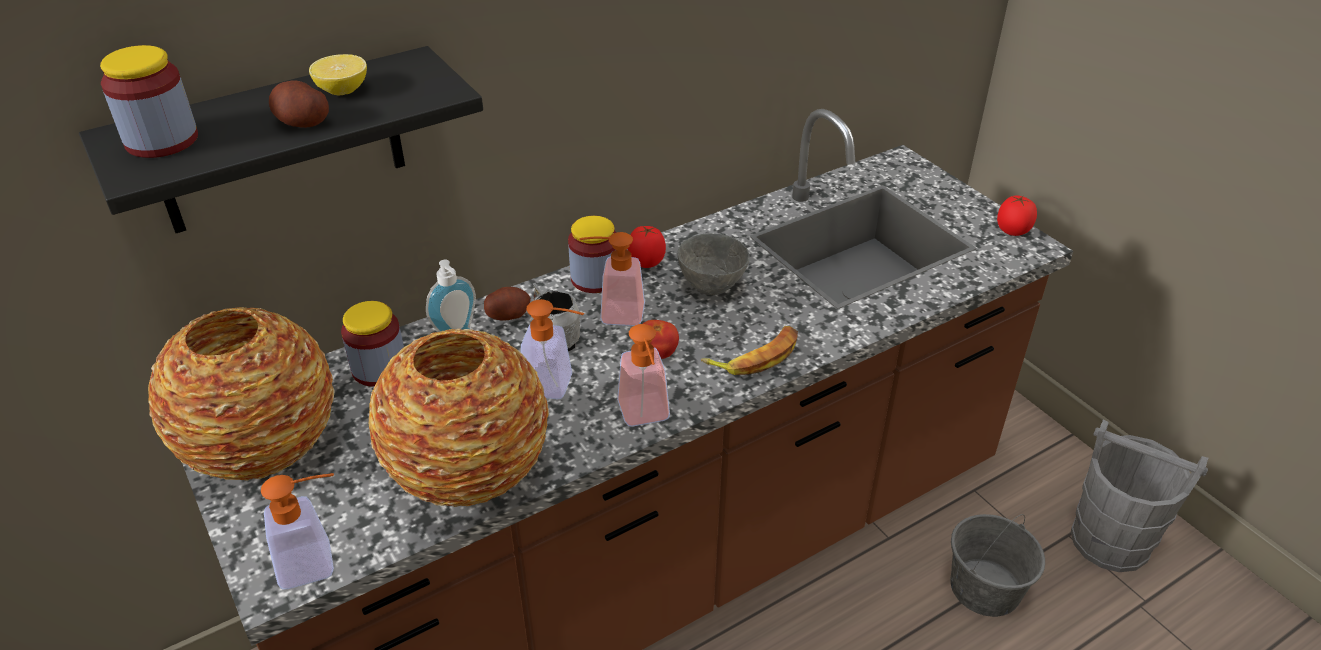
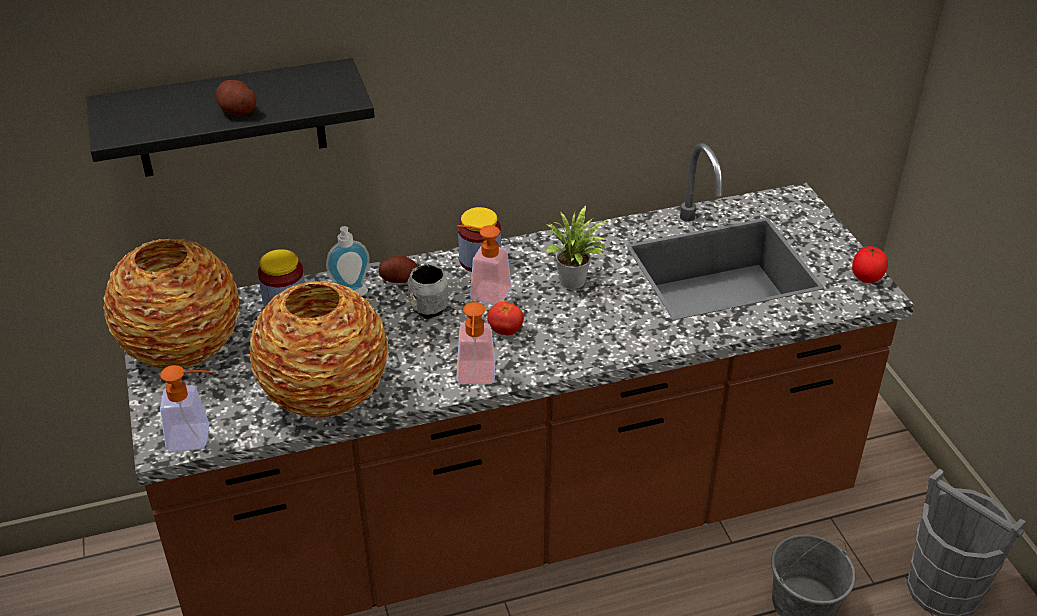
camera: 15 degrees right, 0 degrees up
jar [100,45,198,158] -> none
lemon [309,54,367,95] -> none
soap dispenser [521,299,584,400] -> none
tomato [628,226,666,268] -> none
grey bowl [677,233,749,295] -> potted plant [537,205,611,289]
banana [701,326,798,375] -> none

